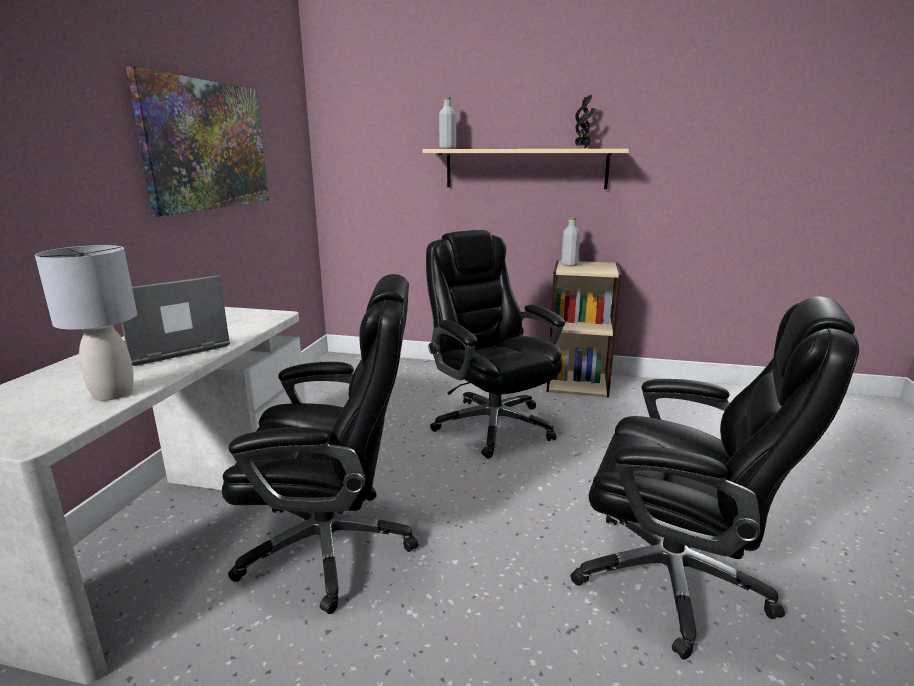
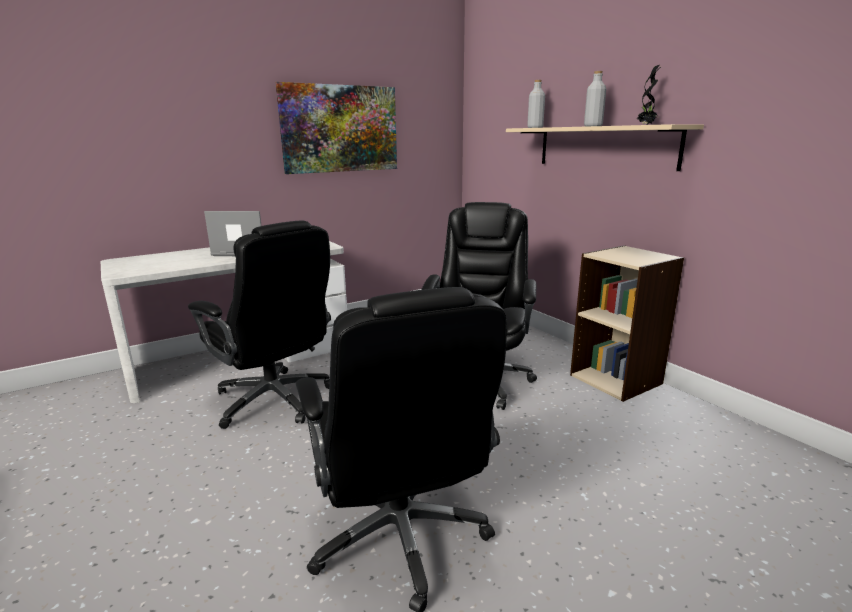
camera: 45 degrees right, 0 degrees up
grey table lamp [35,245,137,401] -> none
grey bottle [561,217,580,266] -> grey bottle moved to [584,71,606,126]

